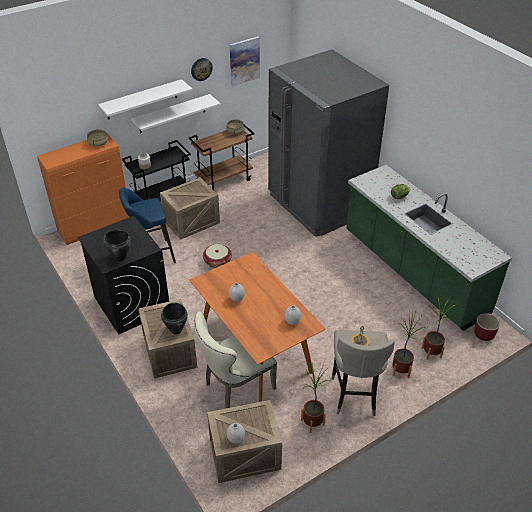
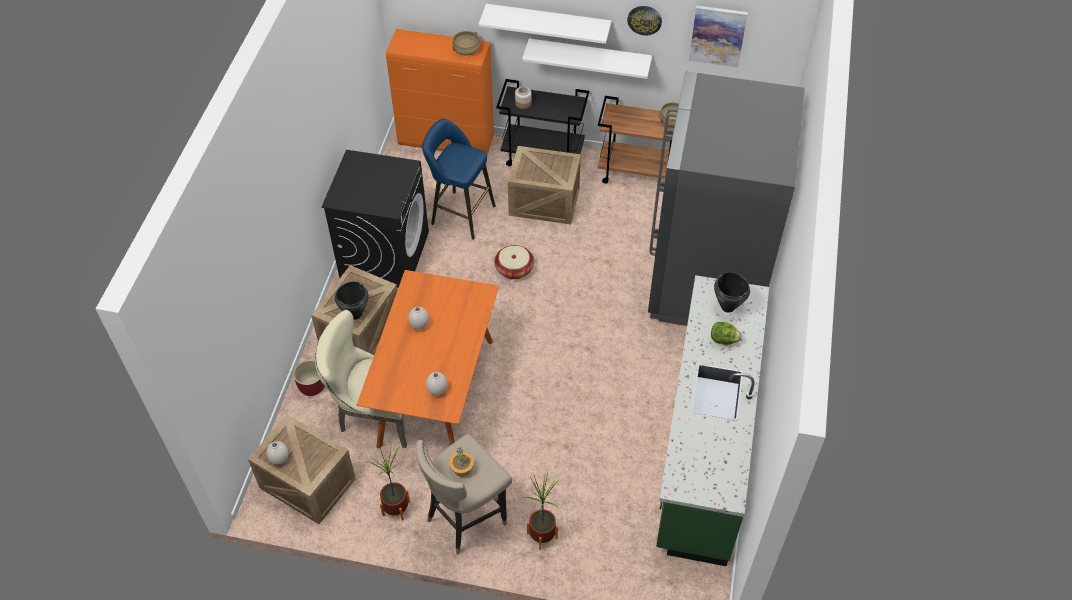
camera: 45 degrees right, 10 degrees up
black cooking pot [103,230,131,261] -> black cooking pot moved to [714,272,750,313]
potted plant [421,295,457,360] -> none
red planter [474,313,500,341] -> red planter moved to [293,360,325,396]

